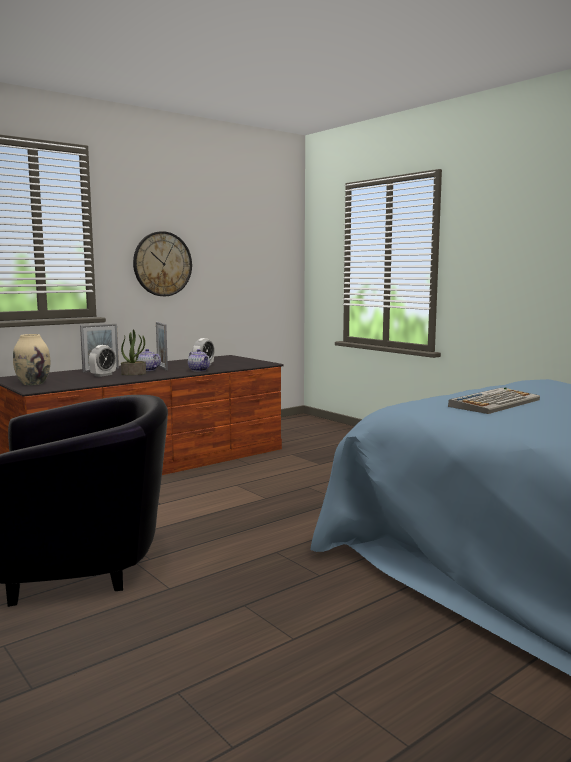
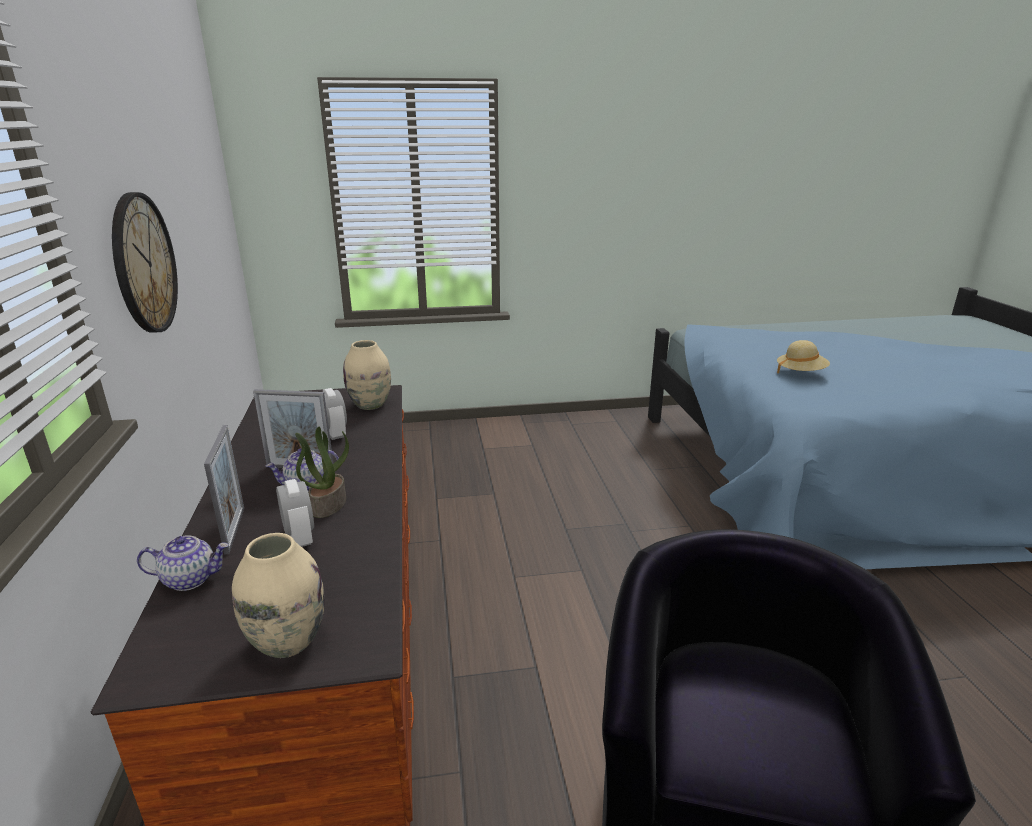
camera: 60 degrees left, 15 degrees up
teapot [188,349,210,372] -> teapot moved to [137,535,229,591]
keyboard [448,387,540,414] -> beige hat [777,340,830,373]
none -> beige vase [343,340,391,410]

